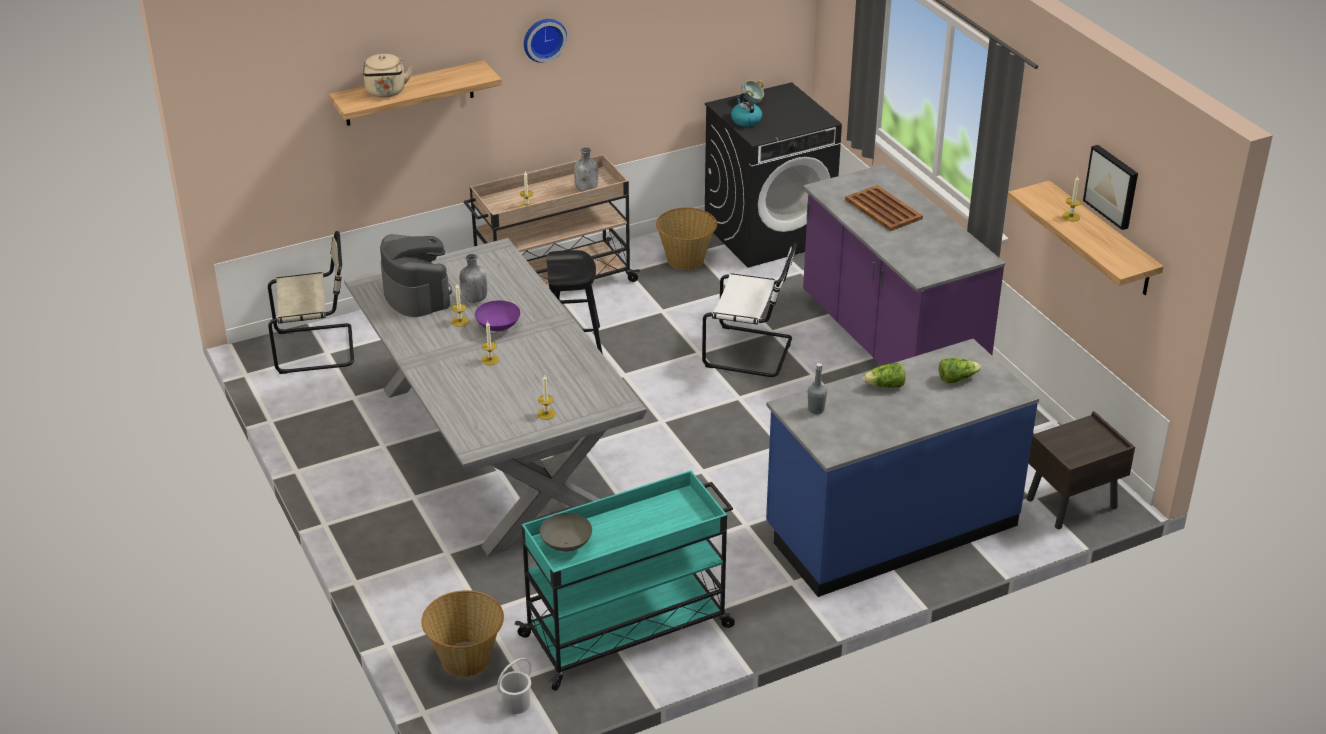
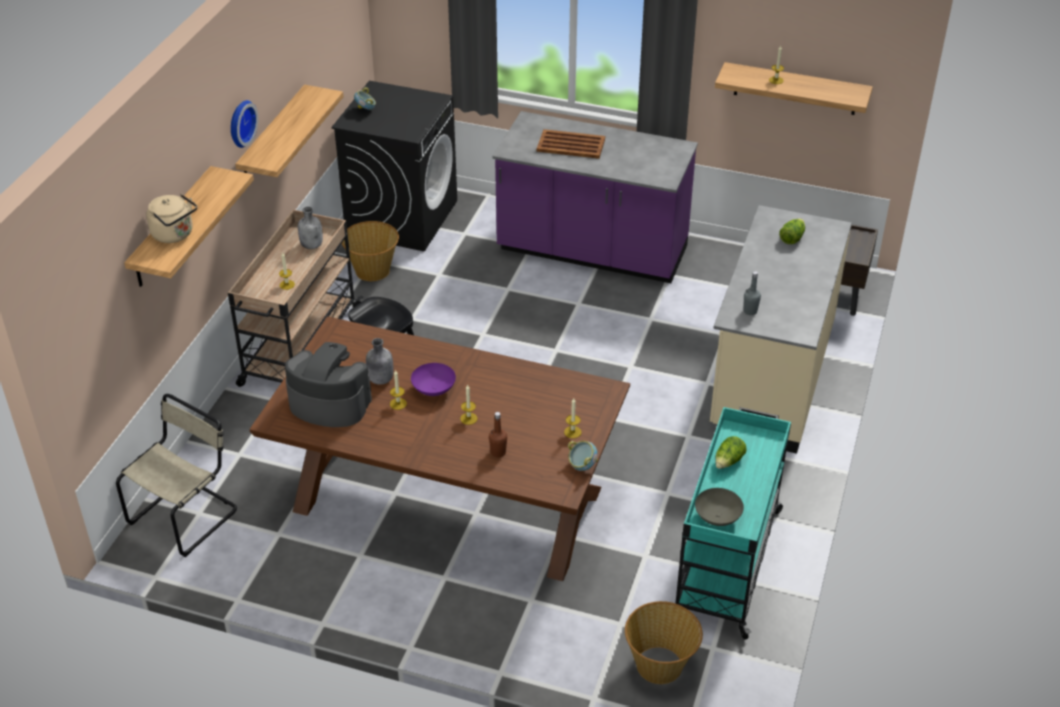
camera: 45 degrees left, 5 degrees up
grey dining table [344,238,647,556] -> brown dining table [249,316,630,581]
white bucket [497,658,531,714] -> none
white chair [702,243,797,377] -> none
kettle [731,93,762,127] -> none
blue counter [766,339,1039,597] -> beige counter [710,205,852,454]
lettuce [863,363,906,388] -> lettuce moved to [715,436,747,469]
picture [1083,145,1138,230] -> none
none -> shelf [235,85,344,177]
none -> brown bottle [489,412,507,457]
none -> bowl [568,441,598,471]

